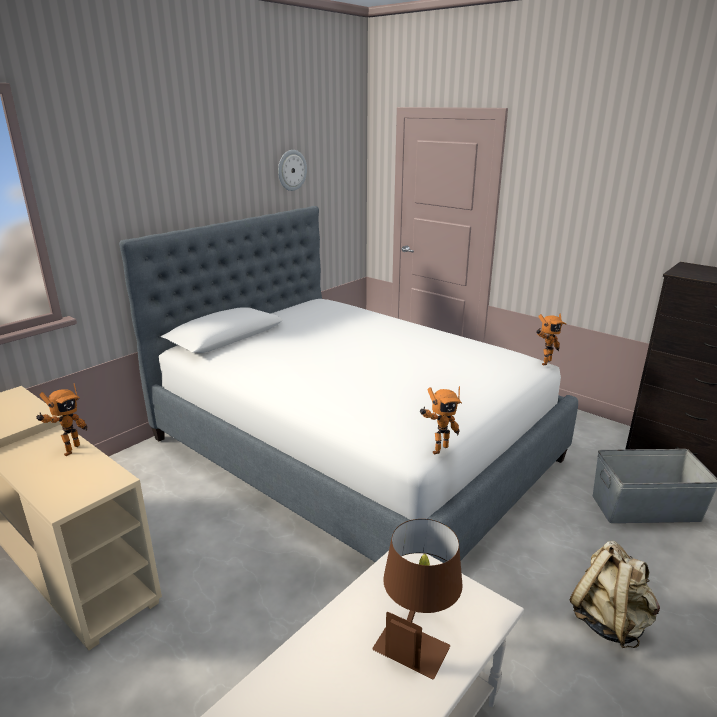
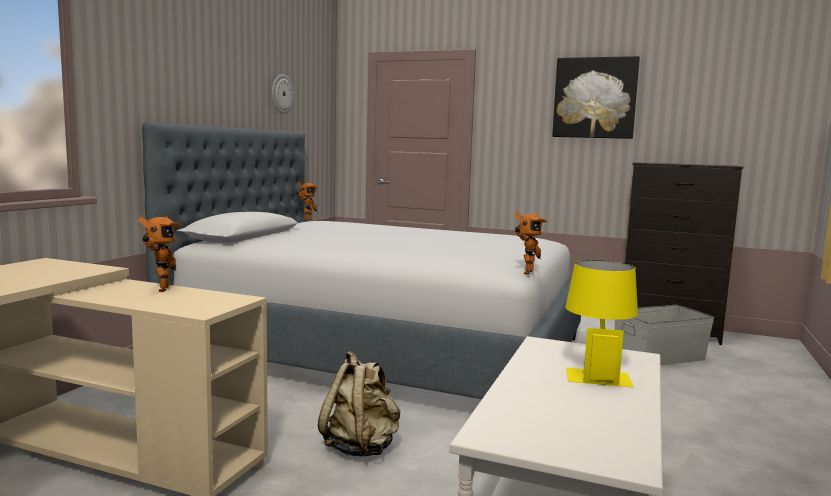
camera: 20 degrees left, 15 degrees down
brown table lamp [372,519,462,679] -> yellow table lamp [565,260,638,387]
toy robot [536,313,566,366] -> toy robot moved to [296,182,318,221]
beige backpack [570,541,660,648] -> beige backpack moved to [318,351,400,457]
none -> picture [552,56,640,139]

